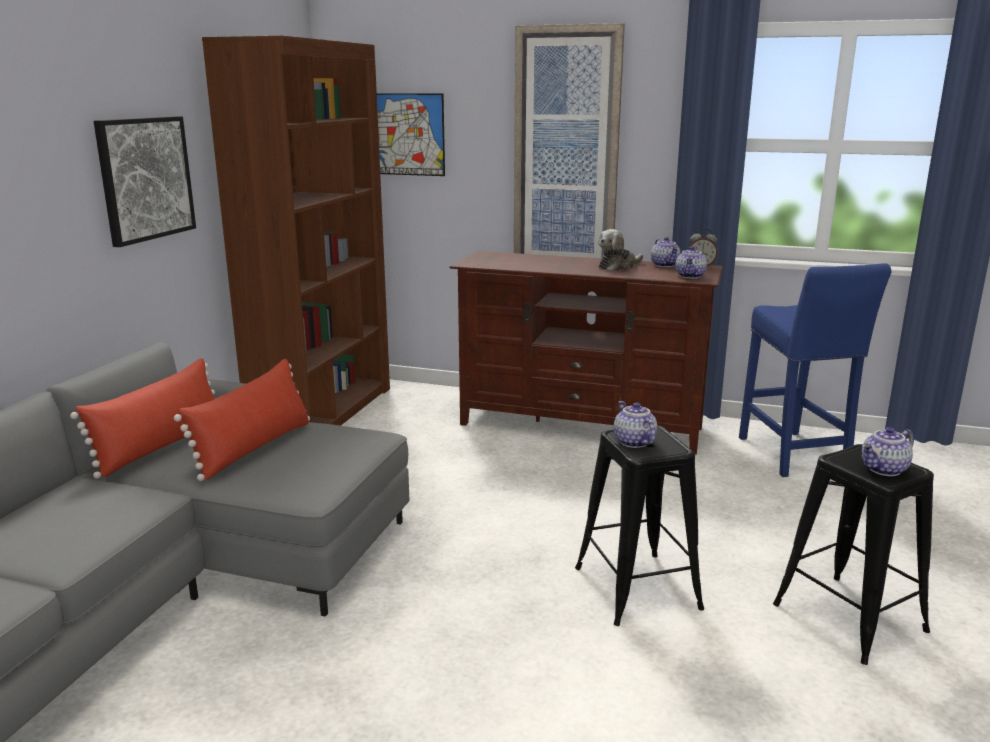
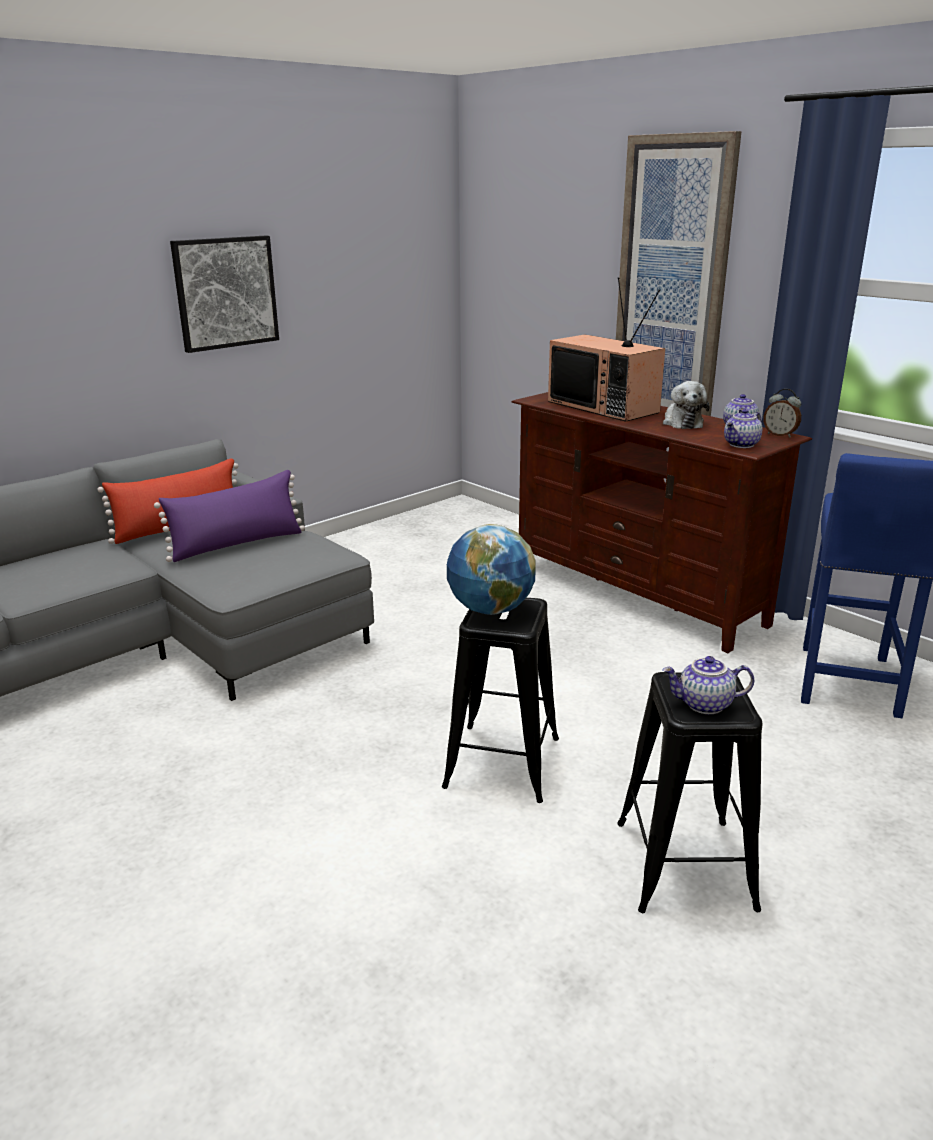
camera: 30 degrees right, 5 degrees up
red pillow [174,359,310,481] -> purple pillow [154,470,305,562]
brown bookcase [202,36,390,426] -> none
picture [377,93,445,176] -> none
plush toy [598,229,643,271] -> plush toy turned 90 degrees counterclockwise [663,381,710,429]
teapot [614,401,657,448] -> globe [447,524,536,615]
none -> television [548,277,665,422]

